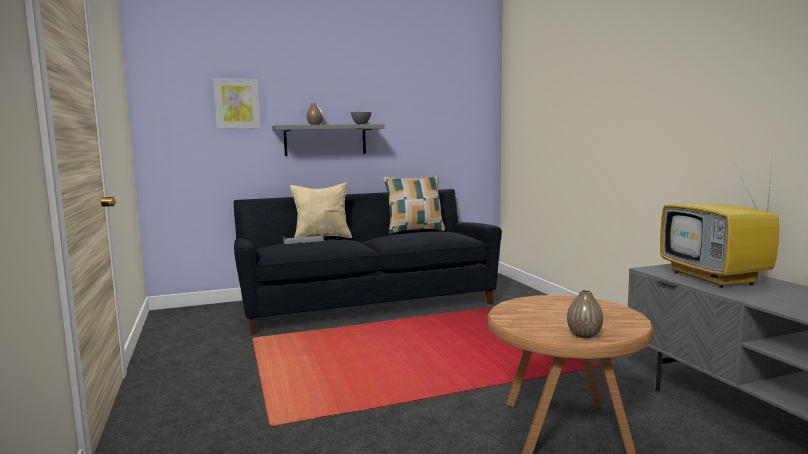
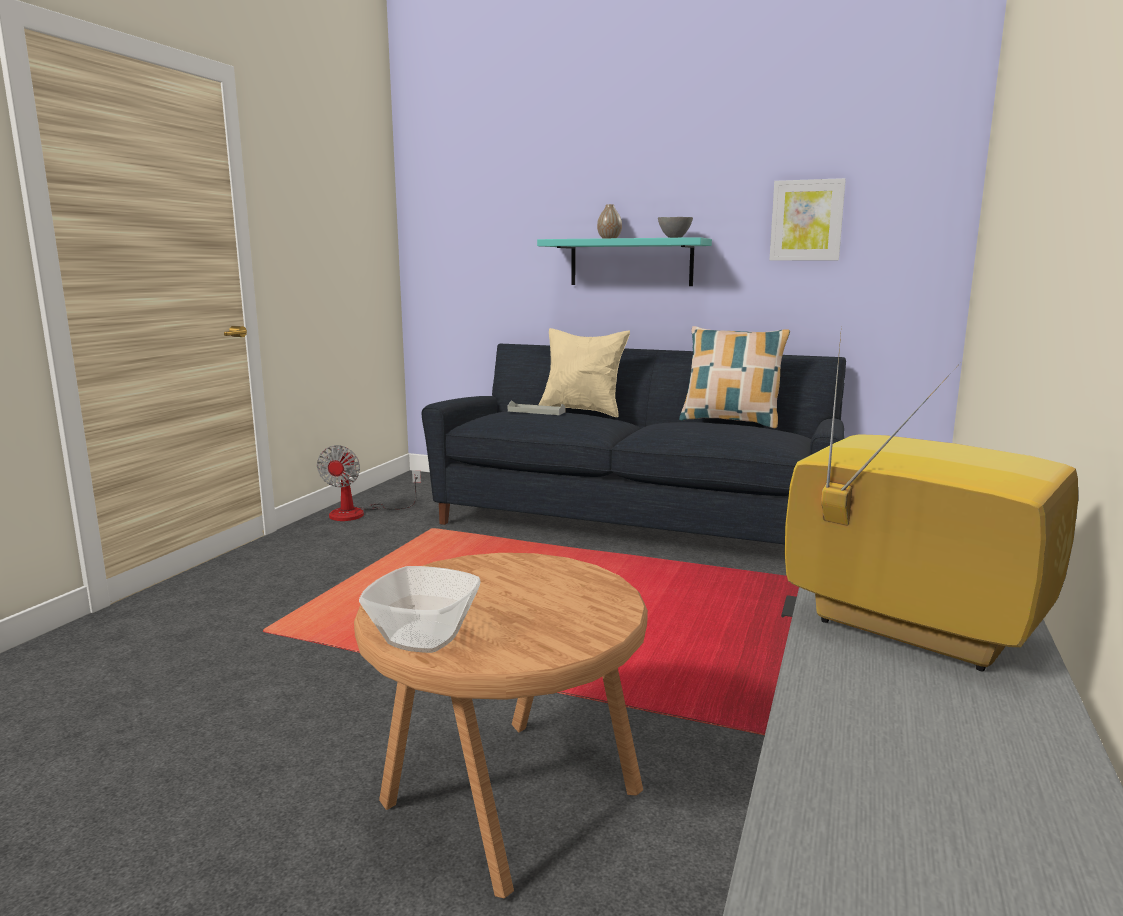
camera: 40 degrees right, 5 degrees up
picture [213,78,261,129] -> picture moved to [769,178,846,260]
grey shelf [272,124,385,156] -> turquoise shelf [537,237,712,286]
vase [567,290,603,338] -> bowl [359,566,480,653]
television [660,163,779,288] -> television turned 105 degrees clockwise [785,324,1078,671]
none -> fan [317,445,421,521]

